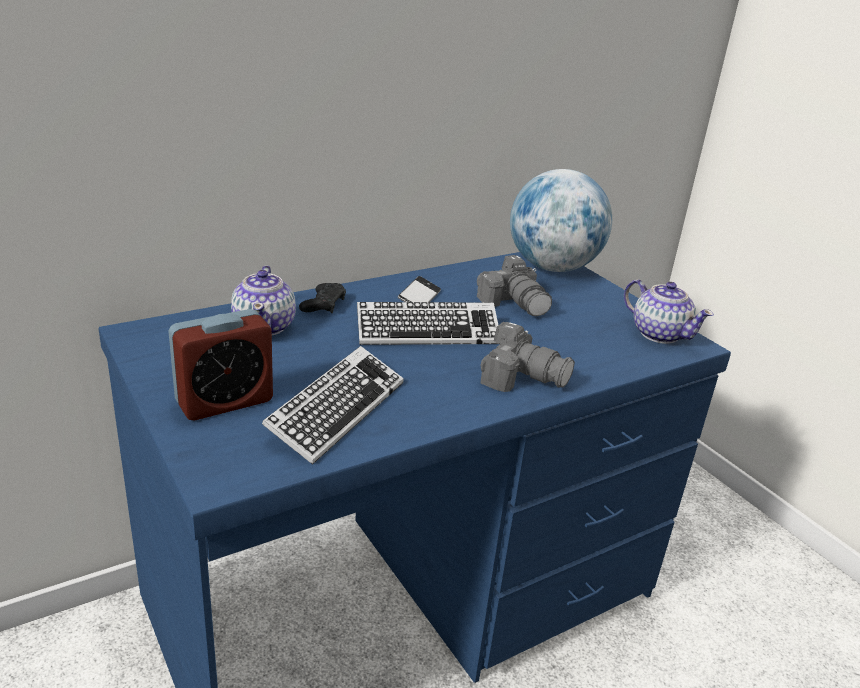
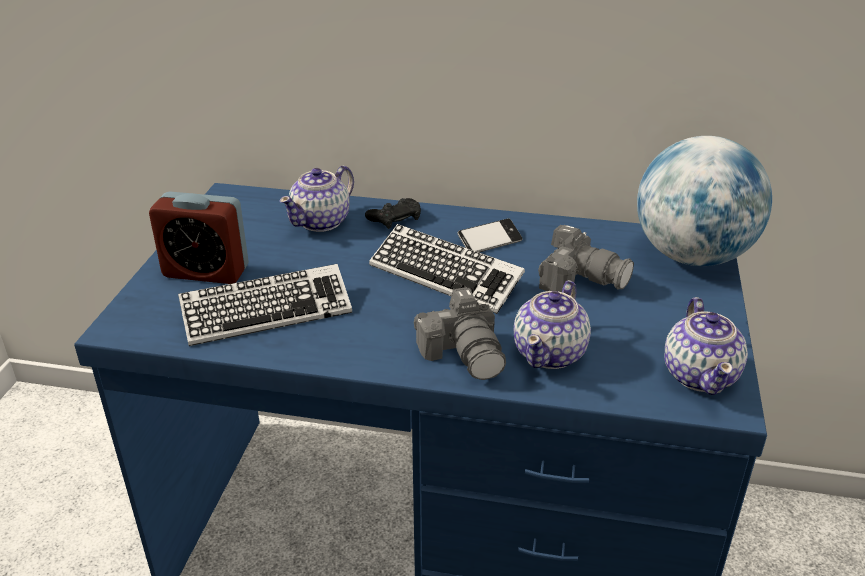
camera: 45 degrees right, 5 degrees up
camera [477,255,552,316] -> camera turned 75 degrees counterclockwise [538,225,634,292]
none -> teapot [514,280,591,369]

